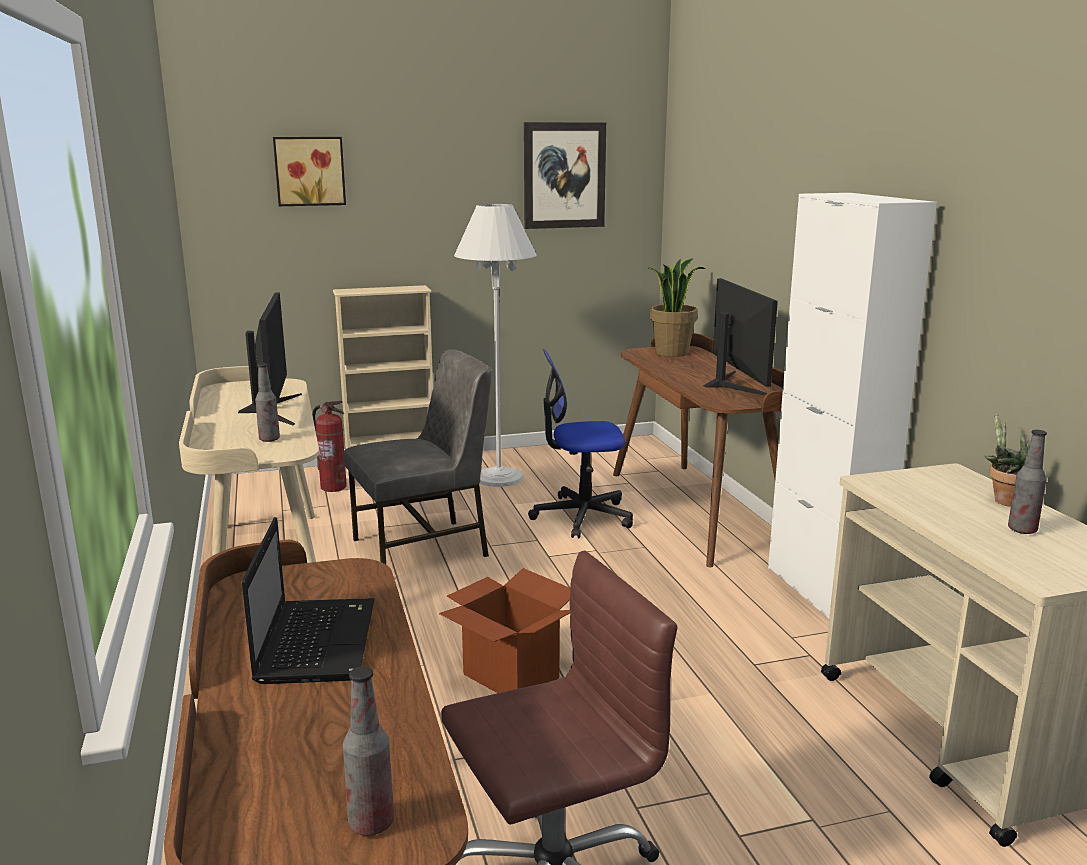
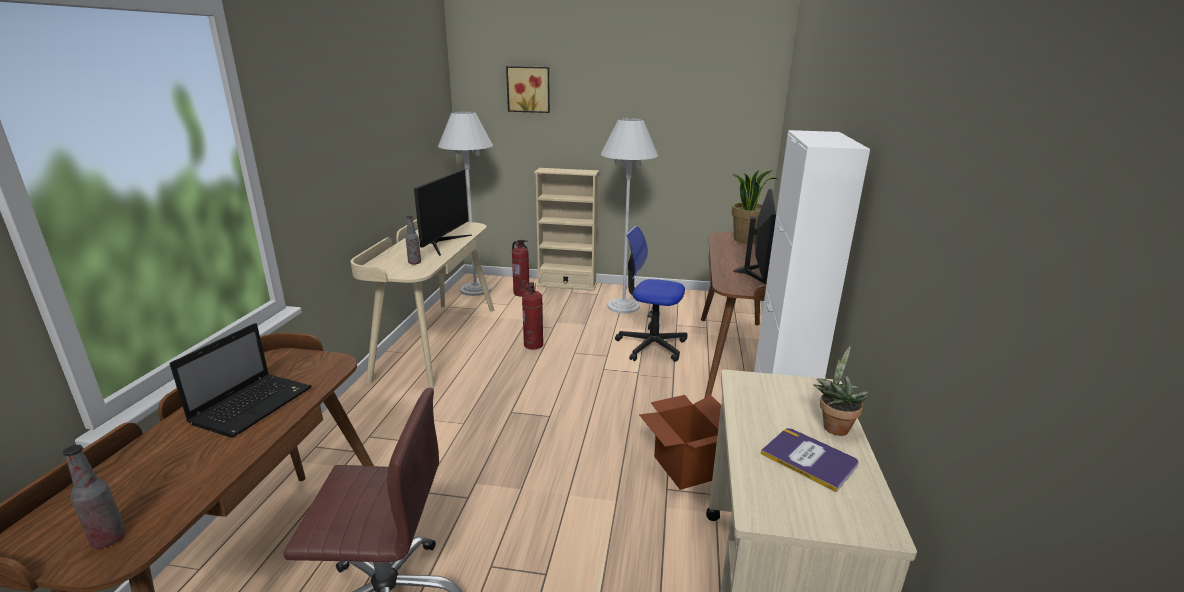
camera: 25 degrees right, 5 degrees up
grey chair [344,349,491,564] -> fire extinguisher [522,282,543,350]
cardboard box [439,568,570,693] -> cardboard box moved to [639,395,721,490]
picture [524,122,606,229] -> none
bottle [1008,430,1047,534] -> book [761,428,859,492]
none -> white floor lamp [438,111,493,296]

